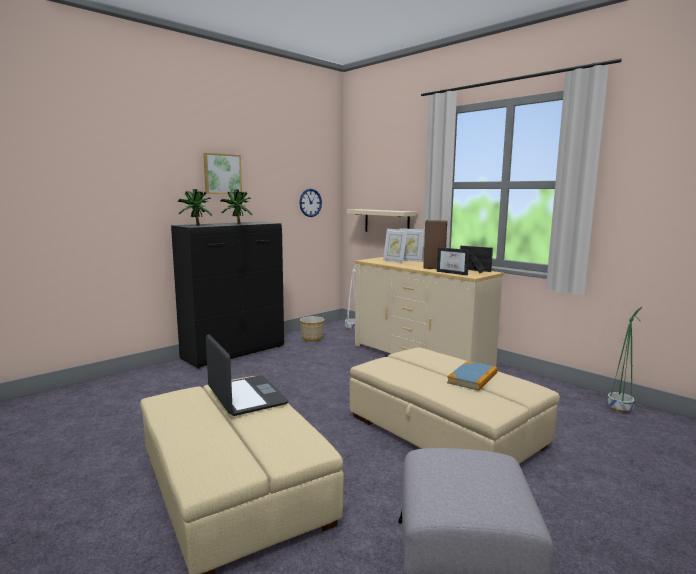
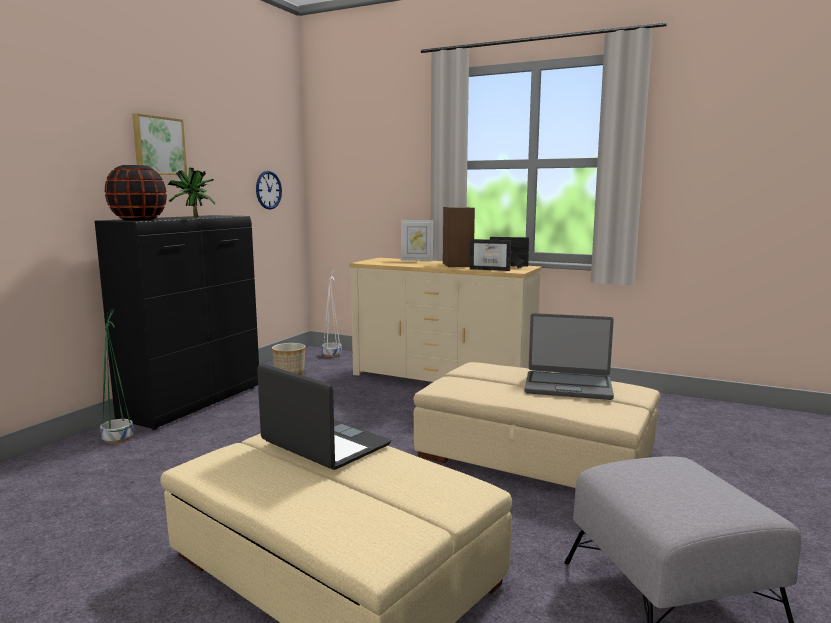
camera: 20 degrees left, 0 degrees up
potted plant [178,189,212,226] -> black vase [105,165,167,221]
beige shelf [347,209,417,232] -> none
picture frame [383,229,407,263] -> none
book [447,361,498,391] -> laptop [524,313,614,400]
green planter [607,306,642,413] -> green planter moved to [100,309,134,444]

